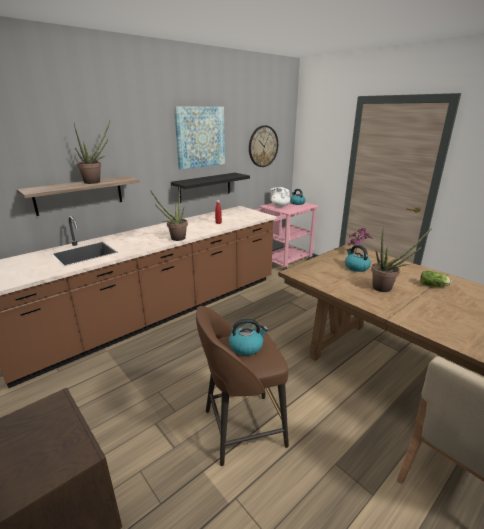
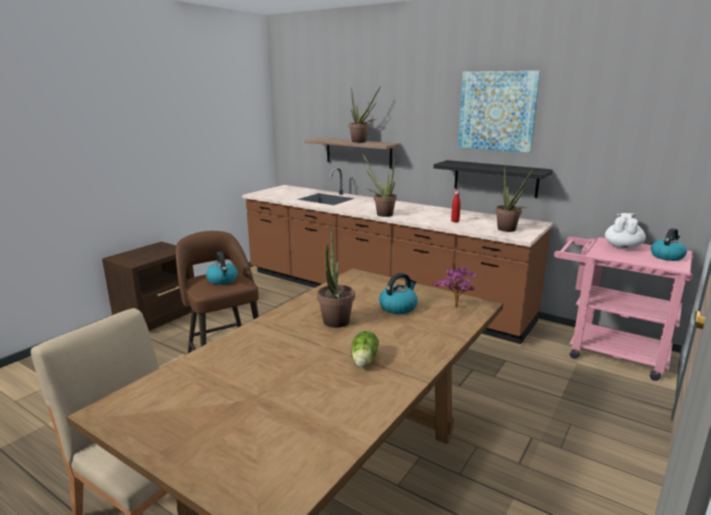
camera: 75 degrees right, 5 degrees down
wall clock [249,126,278,167] -> none
none -> potted plant [495,167,534,232]

